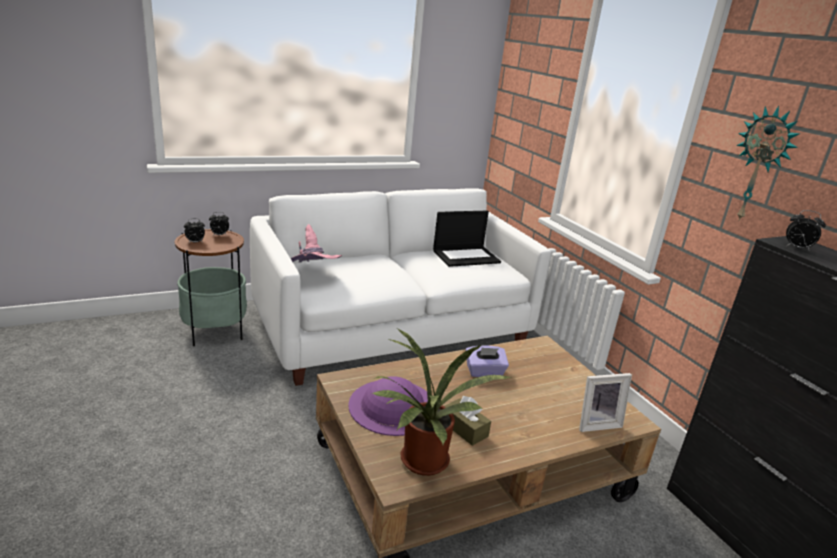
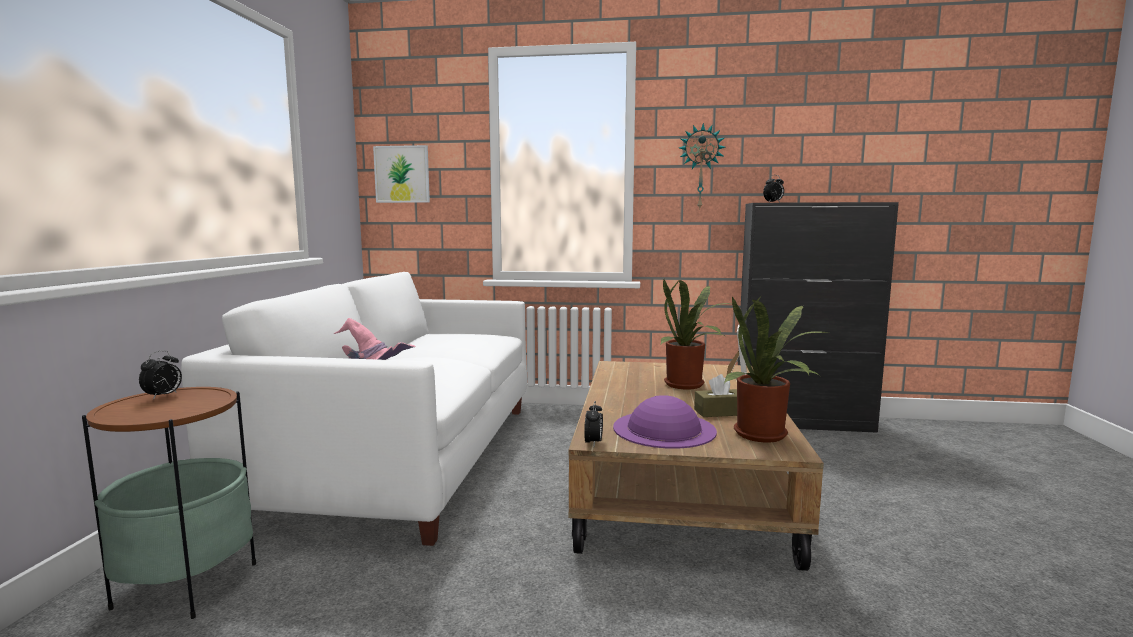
camera: 55 degrees left, 15 degrees down
alarm clock [184,218,205,243] -> alarm clock moved to [584,401,603,446]
laptop [433,210,501,267] -> none
purple tissue box [466,345,509,377] -> none
none -> picture [373,145,430,203]
none -> potted plant [661,279,732,390]

